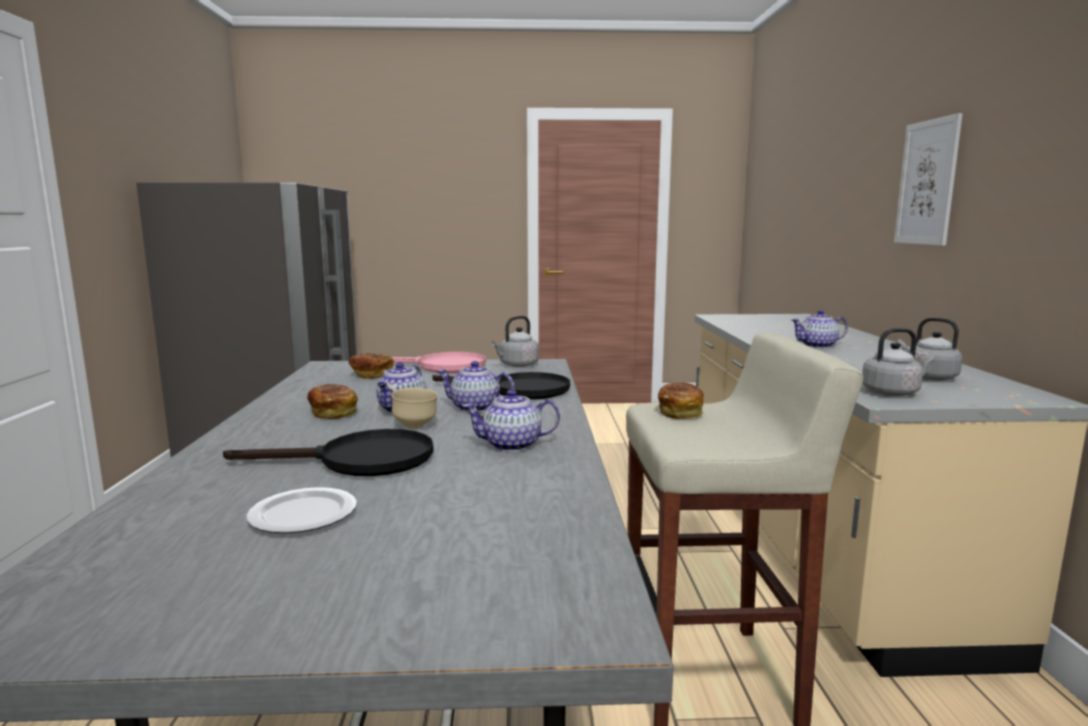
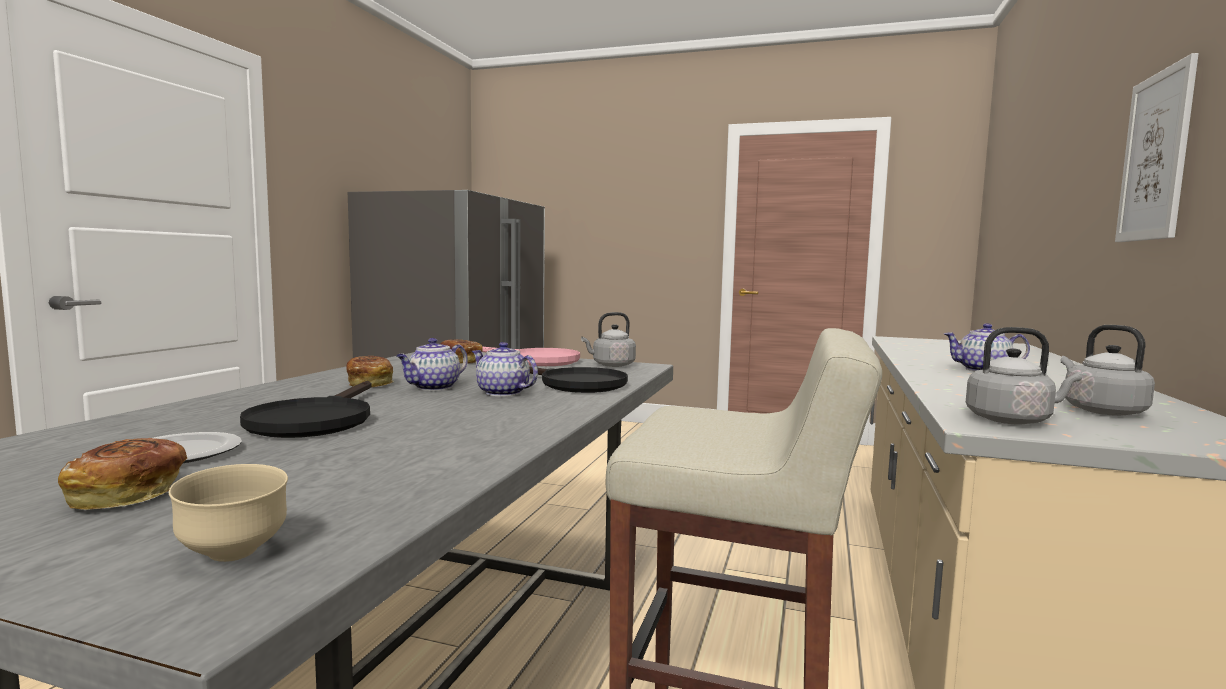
camera: 20 degrees right, 5 degrees down
black frying pan [223,429,434,476] -> black frying pan turned 75 degrees clockwise [240,381,372,438]
beige bowl [391,388,438,429] -> beige bowl moved to [169,464,288,562]
teapot [462,389,560,452] -> none
bread [658,383,704,419] -> bread moved to [58,438,187,510]

